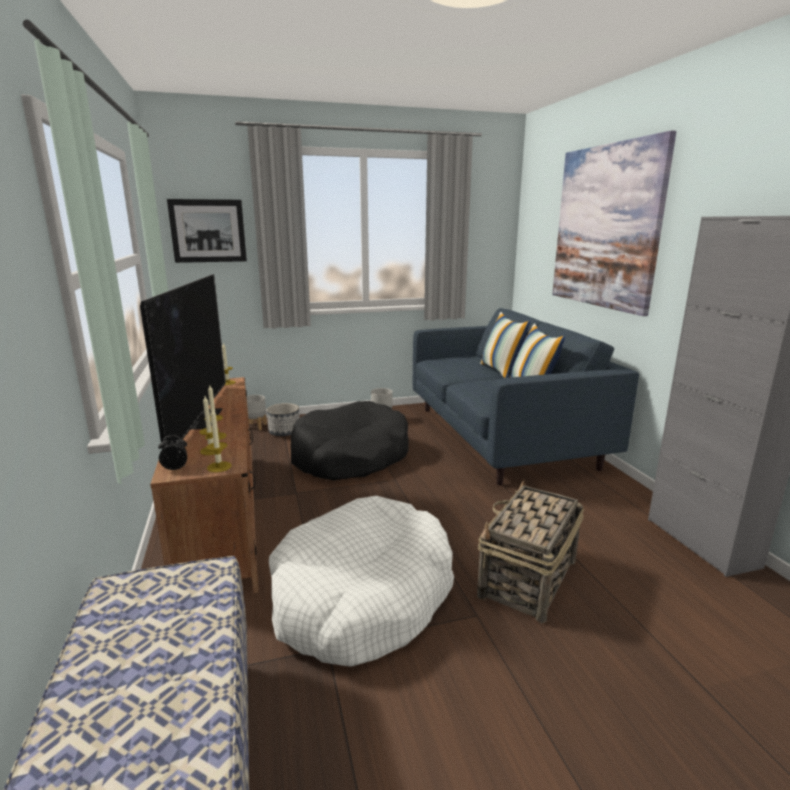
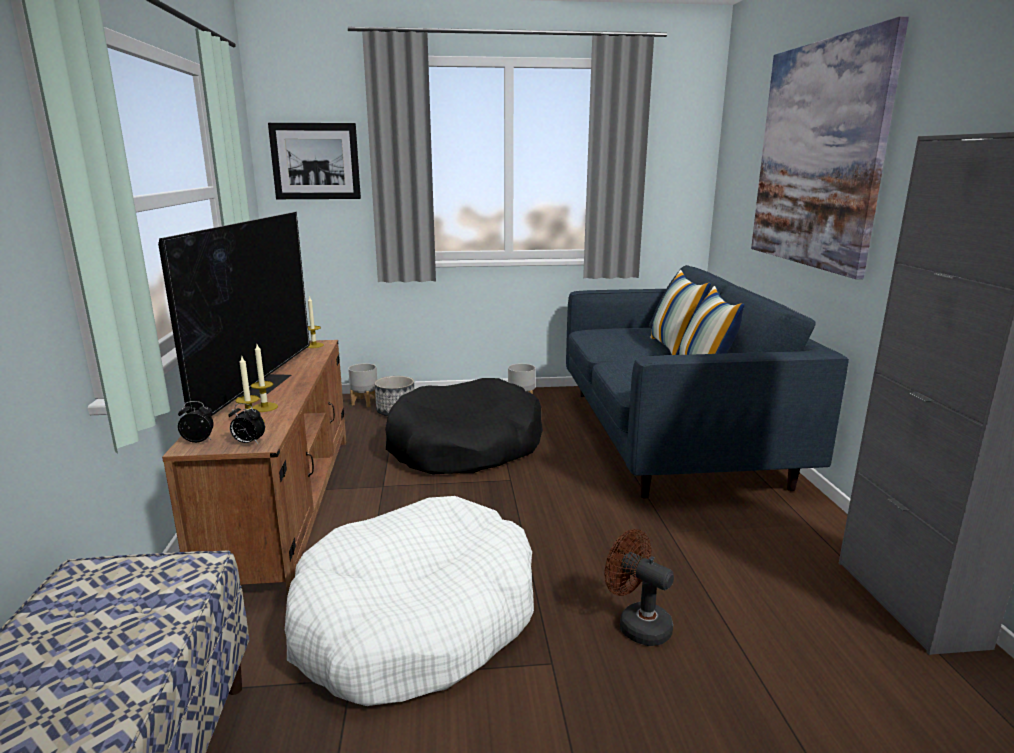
camera: 10 degrees right, 0 degrees up
candle [206,408,231,472] -> alarm clock [228,403,265,444]
basket [477,479,584,623] -> brown fan [605,529,674,646]

